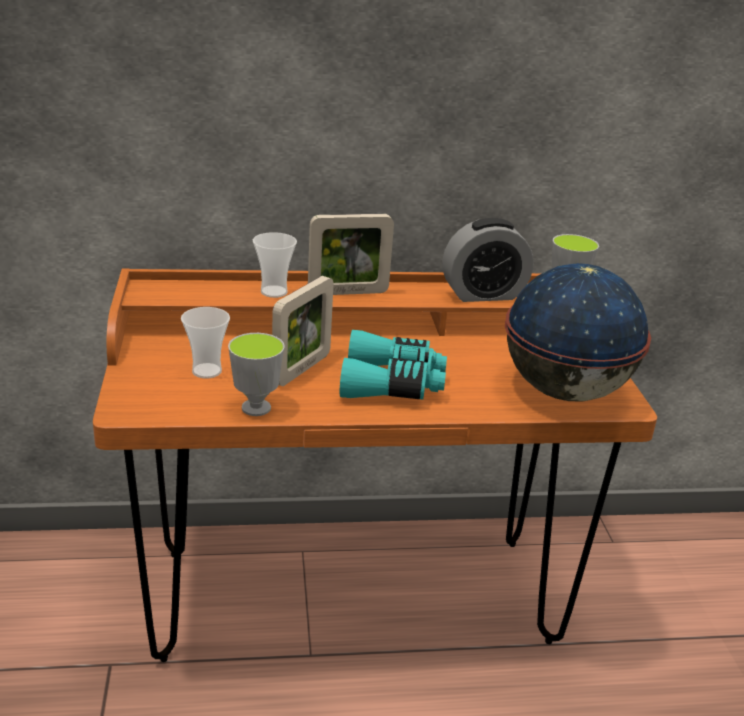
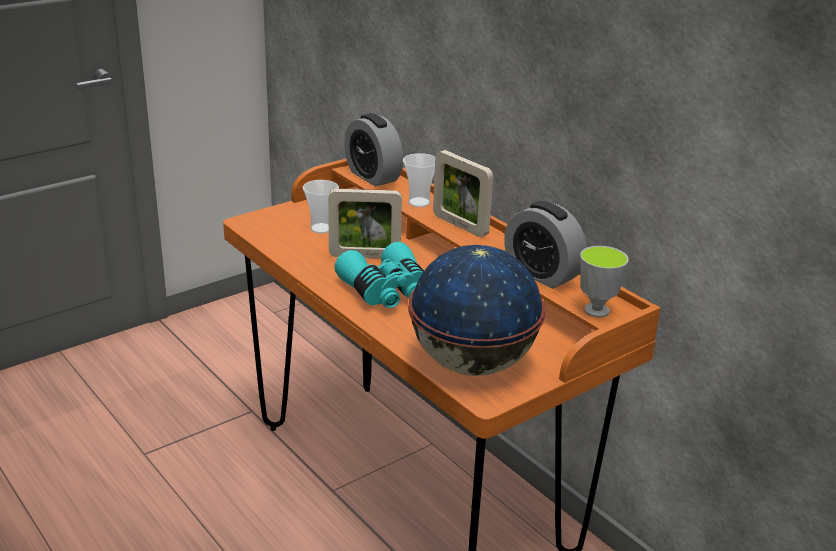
camera: 60 degrees right, 0 degrees up
cup [228,333,285,416] -> none
none -> alarm clock [344,113,403,187]

